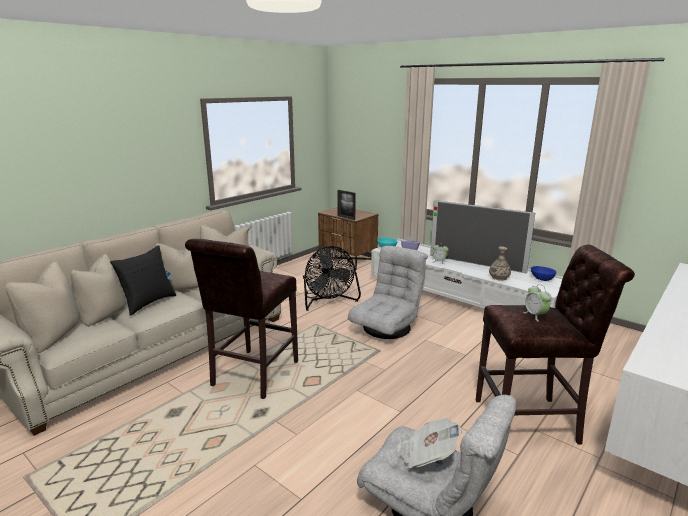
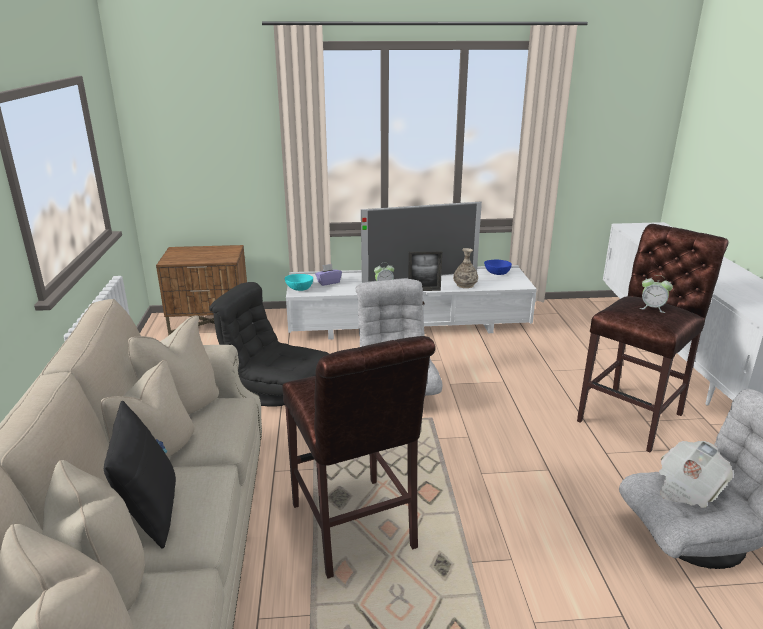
camera: 45 degrees left, 5 degrees up
black fan [303,246,361,311] -> black armchair [209,282,329,407]
picture frame [337,190,356,220] -> picture frame moved to [408,251,442,291]

